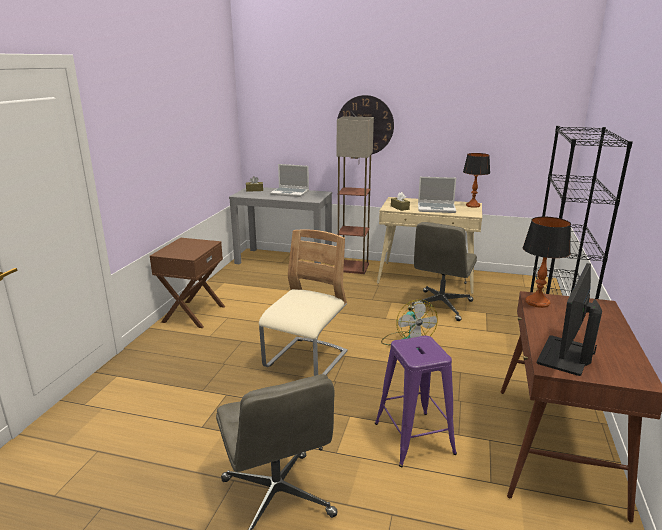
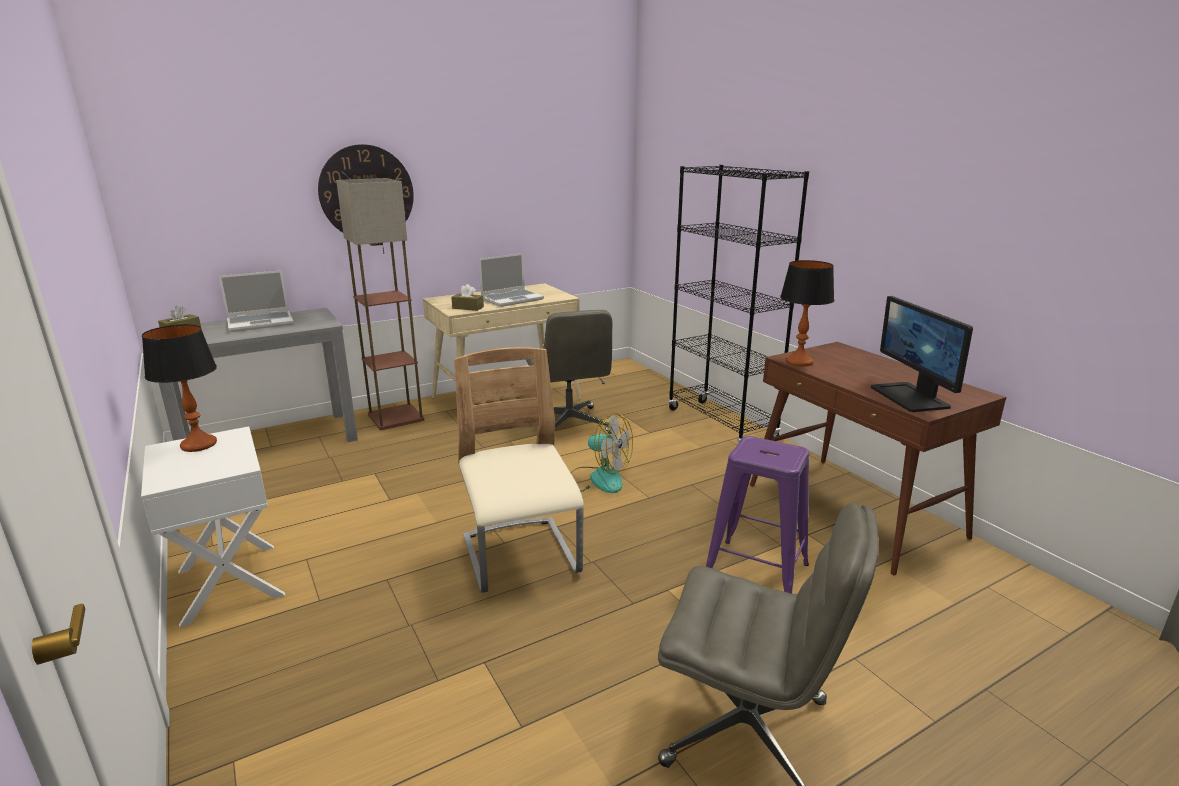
camera: 45 degrees left, 0 degrees up
brown nightstand [150,238,225,328] -> white nightstand [141,426,285,627]
table lamp [463,153,490,208] -> table lamp moved to [142,324,217,452]

